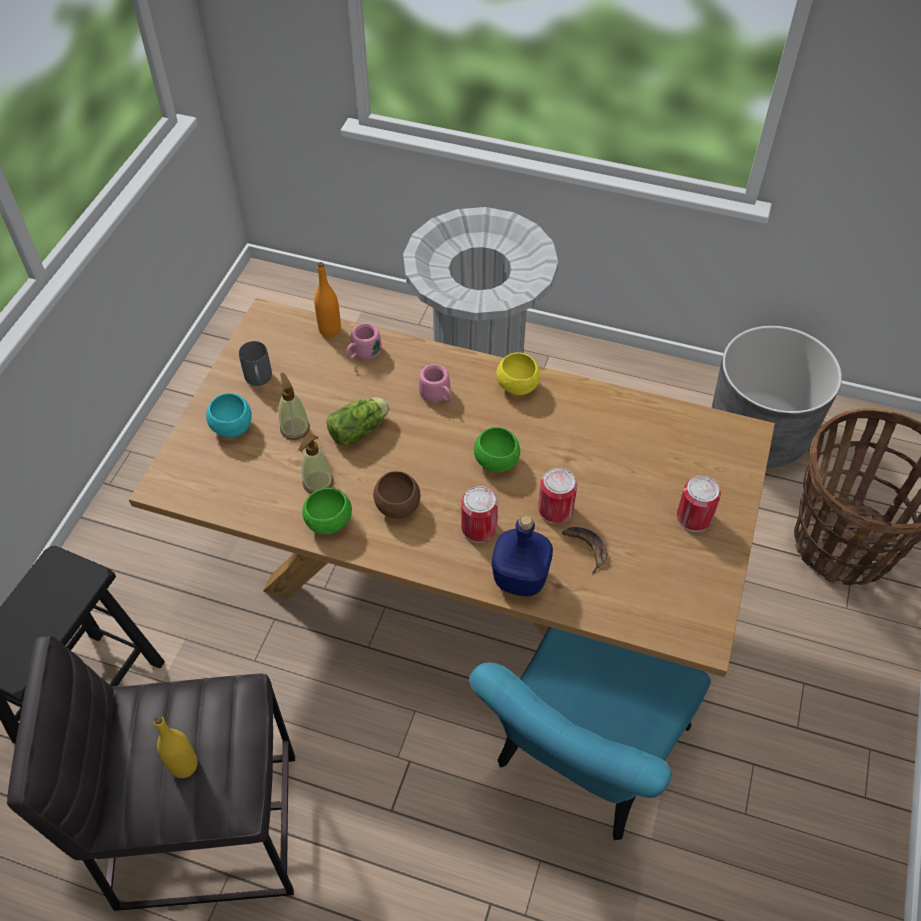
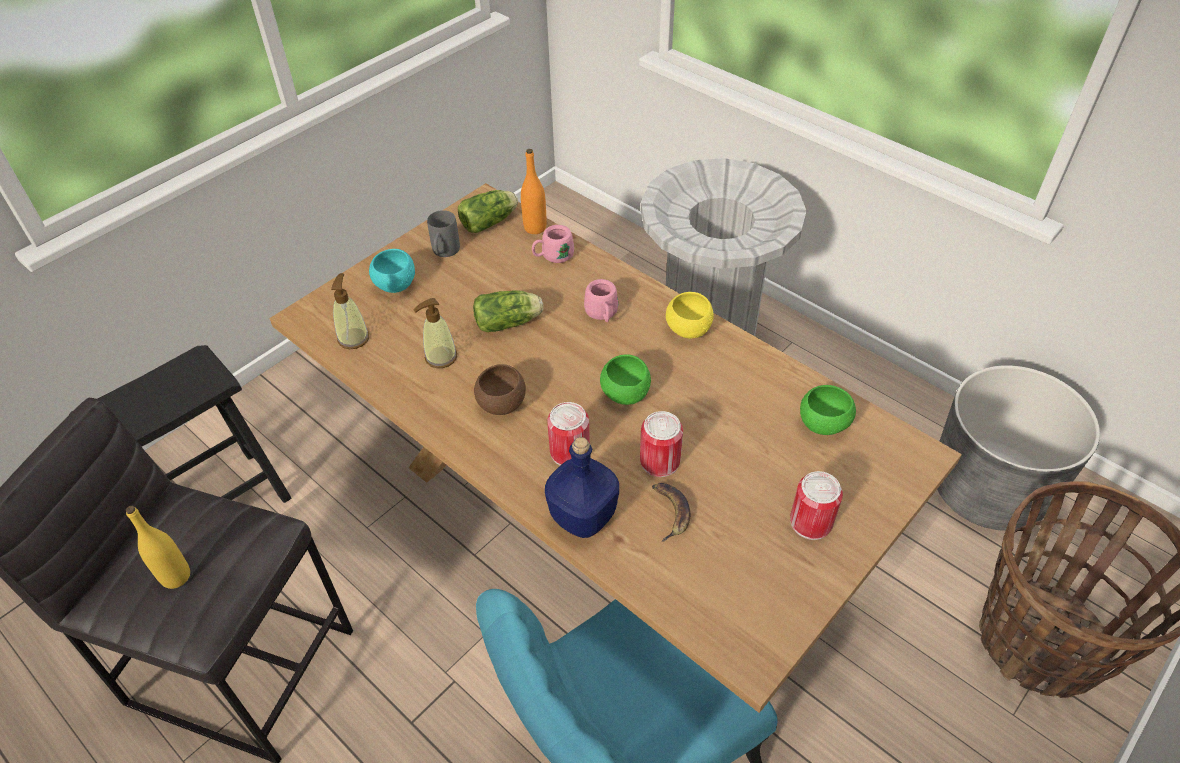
camera: 25 degrees right, 5 degrees down
soap dispenser [279,373,310,440] -> soap dispenser moved to [331,273,369,349]
green bowl [302,488,352,534] -> green bowl moved to [800,385,856,435]
none -> lettuce [458,190,518,233]

